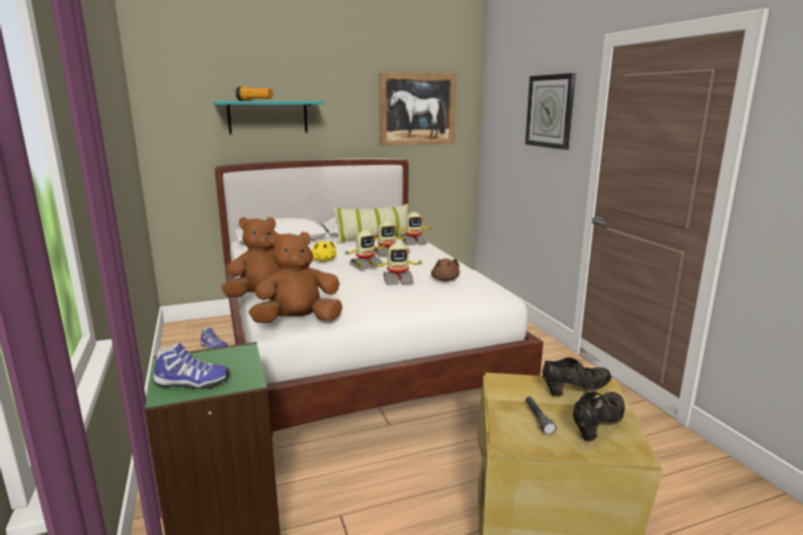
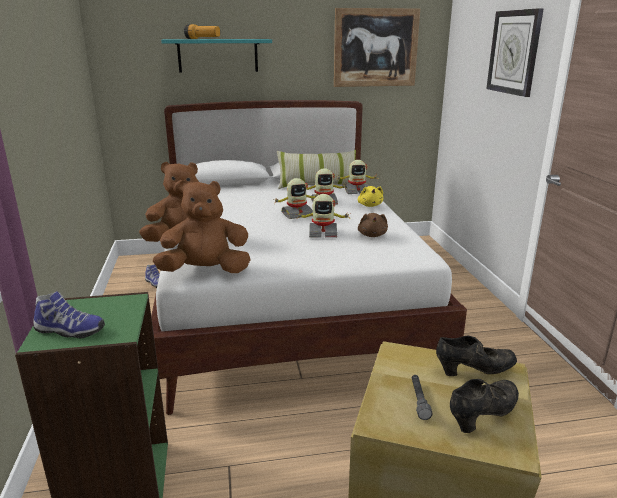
camera: 10 degrees right, 5 degrees up
yellow plush toy [312,241,336,262] -> yellow plush toy moved to [358,186,383,207]

